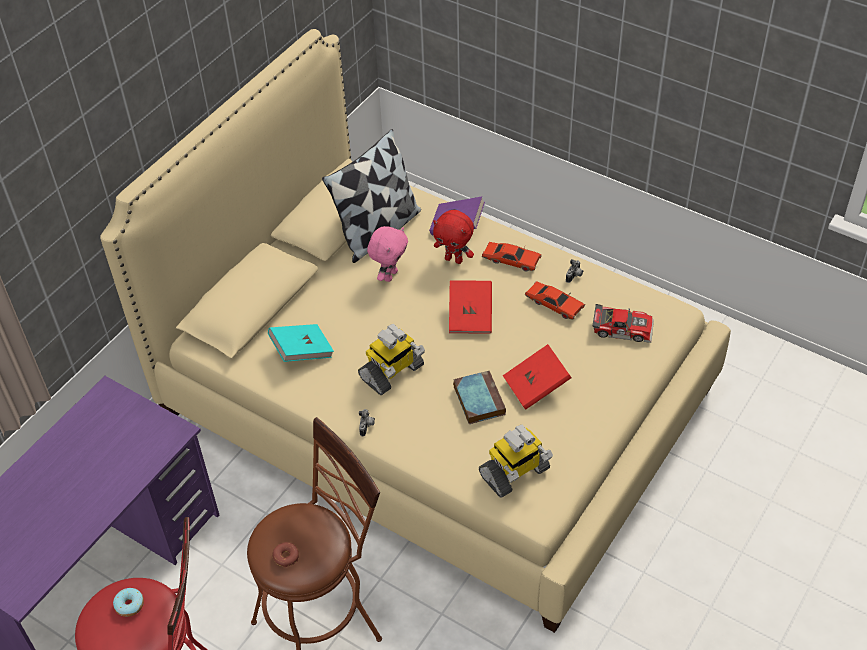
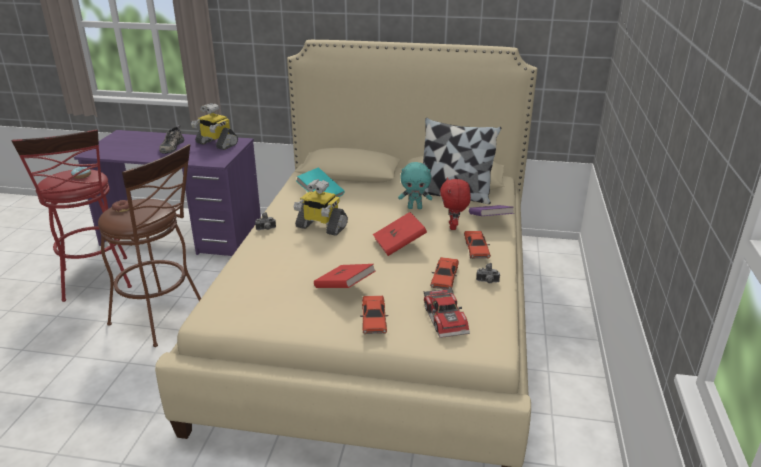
camera: 65 degrees right, 20 degrees down
pink plush toy [367,226,408,282] -> turquoise plush toy [398,162,432,209]
book [453,370,506,424] -> none
toy robot [479,425,553,498] -> toy robot moved to [191,103,238,150]
none -> shoe [159,125,184,154]
none -> red toy car [360,295,388,334]

